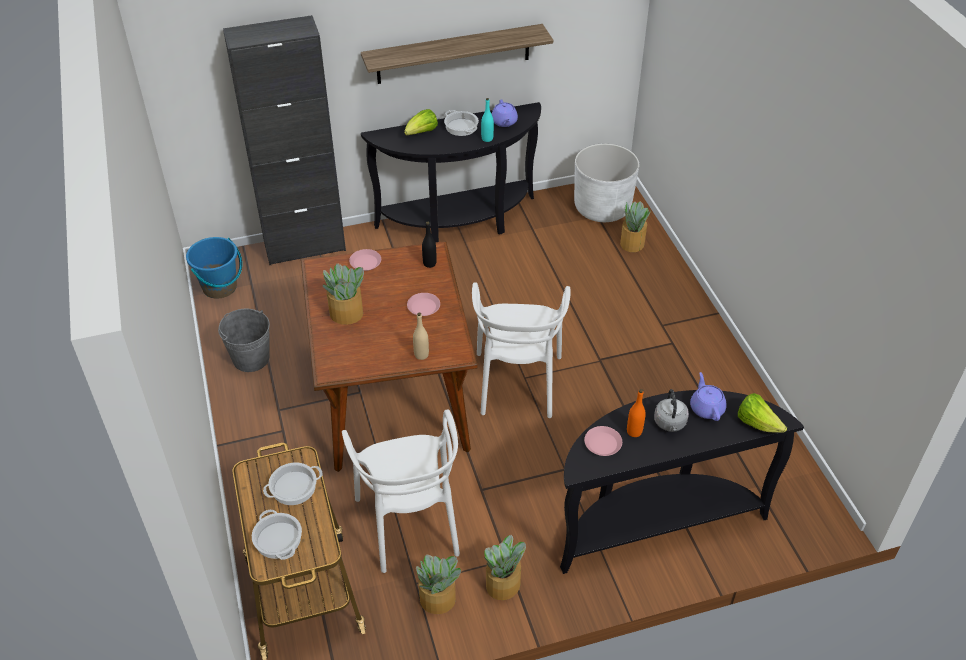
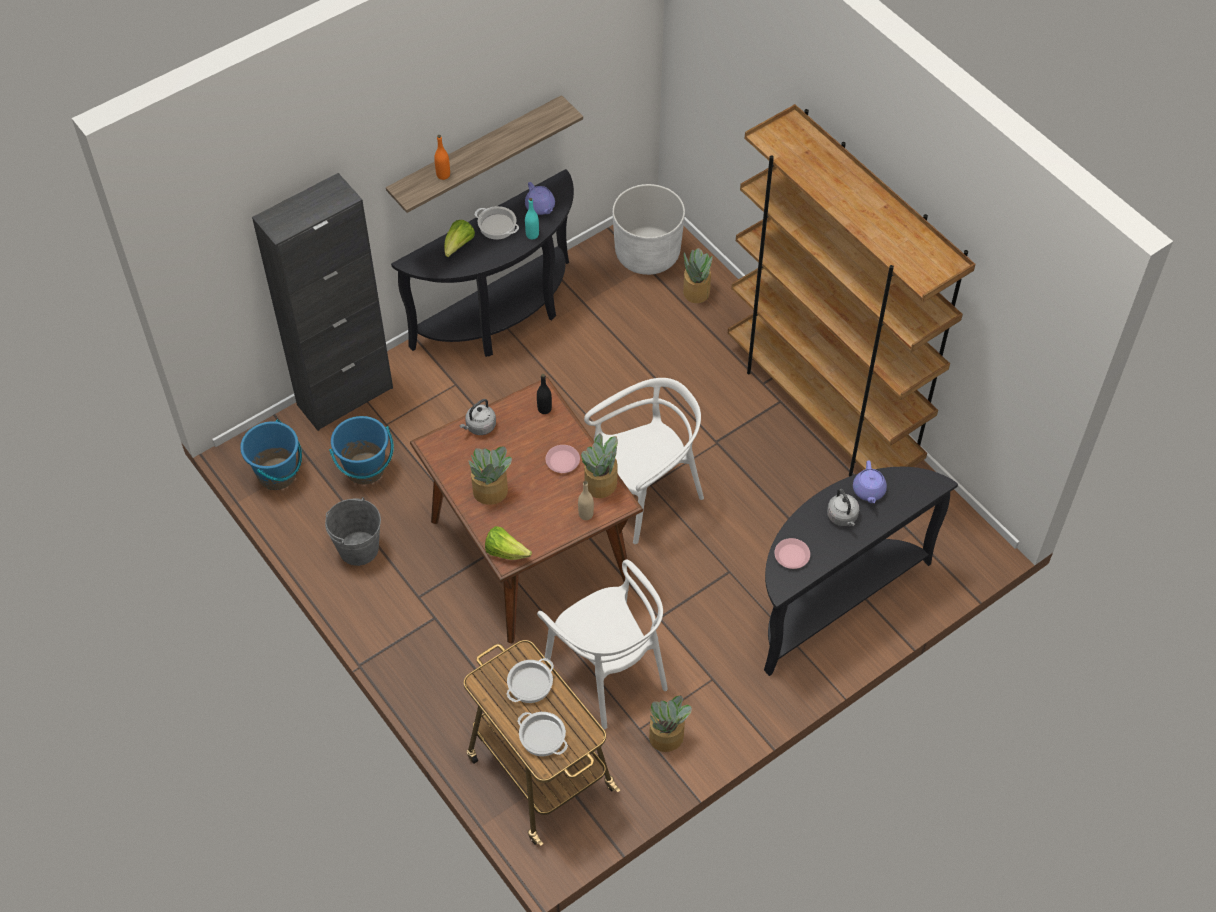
camera: 20 degrees left, 10 degrees up
pink plate [349,249,381,271] -> grey kettle [459,399,496,435]
white chair [472,283,571,418] -> white chair turned 105 degrees counterclockwise [584,378,704,544]
potted plant [484,535,526,600] -> potted plant moved to [581,433,618,498]
orange bottle [627,389,646,437] -> orange bottle moved to [434,135,450,180]
purple teapot [690,372,727,421] -> purple teapot turned 150 degrees counterclockwise [853,460,887,503]
lettuce [738,393,787,433] -> lettuce moved to [485,526,532,560]
none -> blue bucket [329,416,394,484]
none -> brown bookcase [728,104,976,477]

